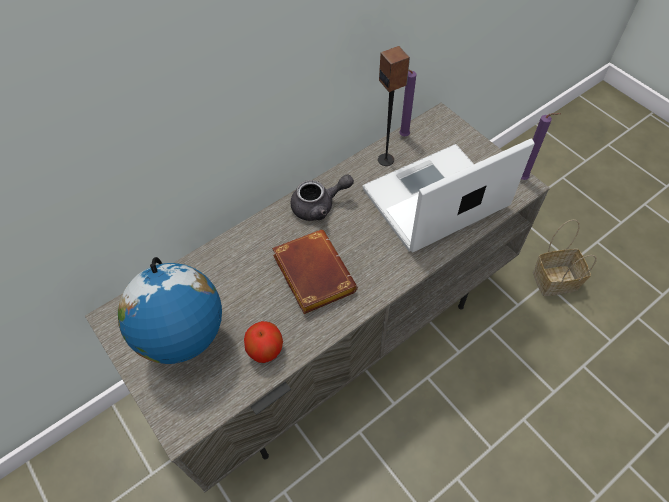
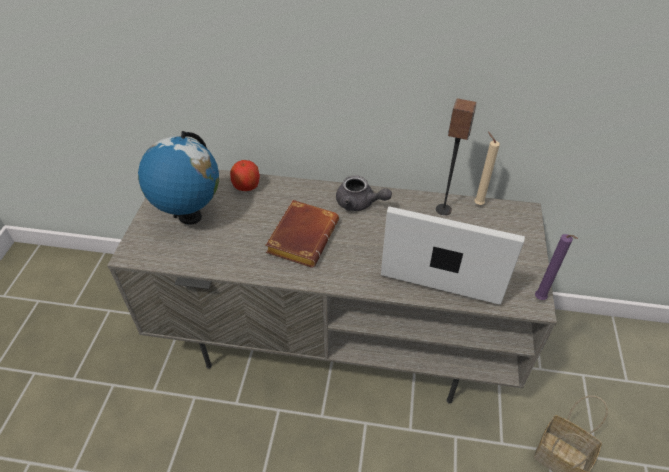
camera: 45 degrees right, 10 degrees down
apple [244,321,283,363] -> apple moved to [230,160,260,191]
purple candle [399,70,417,136] -> beige candle [474,132,500,205]

